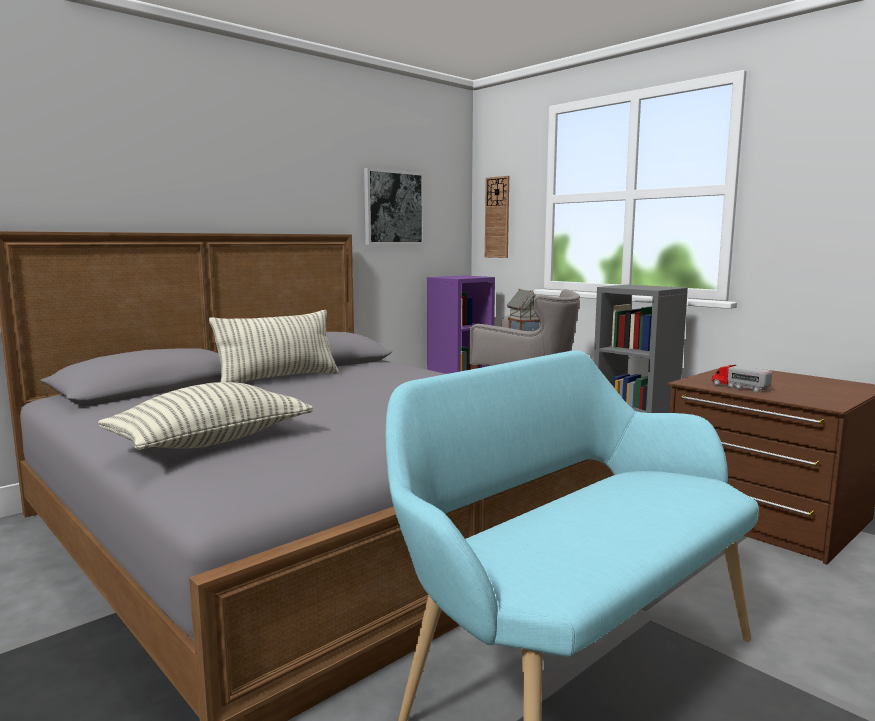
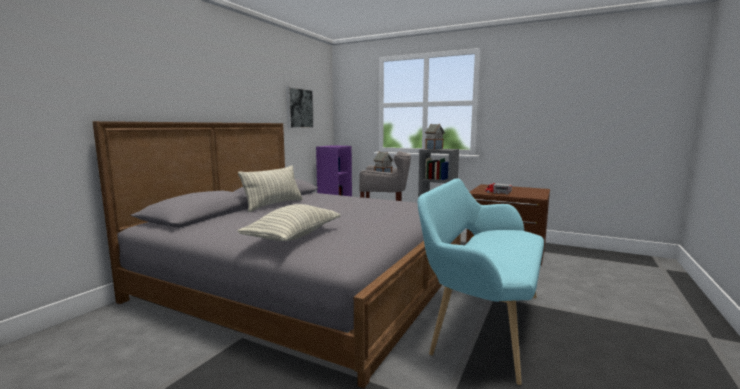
camera: 20 degrees left, 0 degrees up
wall clock [485,176,509,258] -> none
none -> toy house [425,124,445,150]

